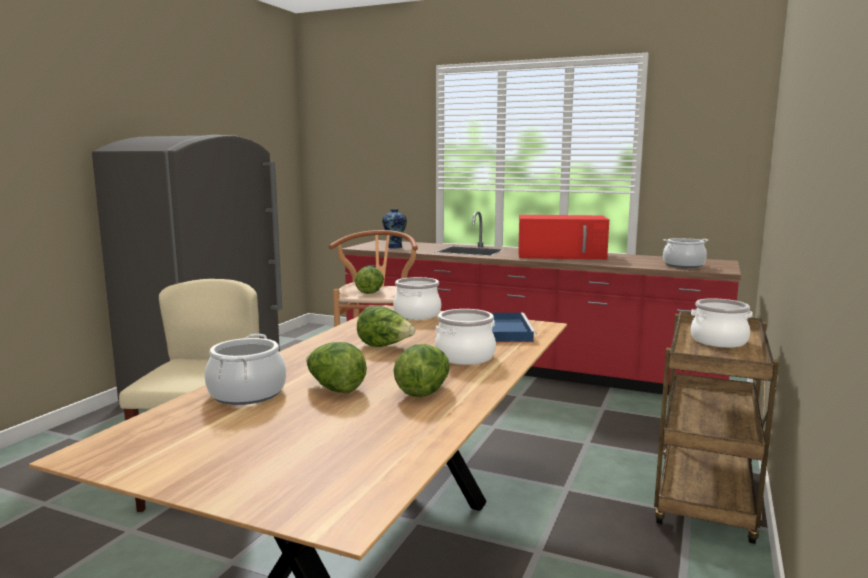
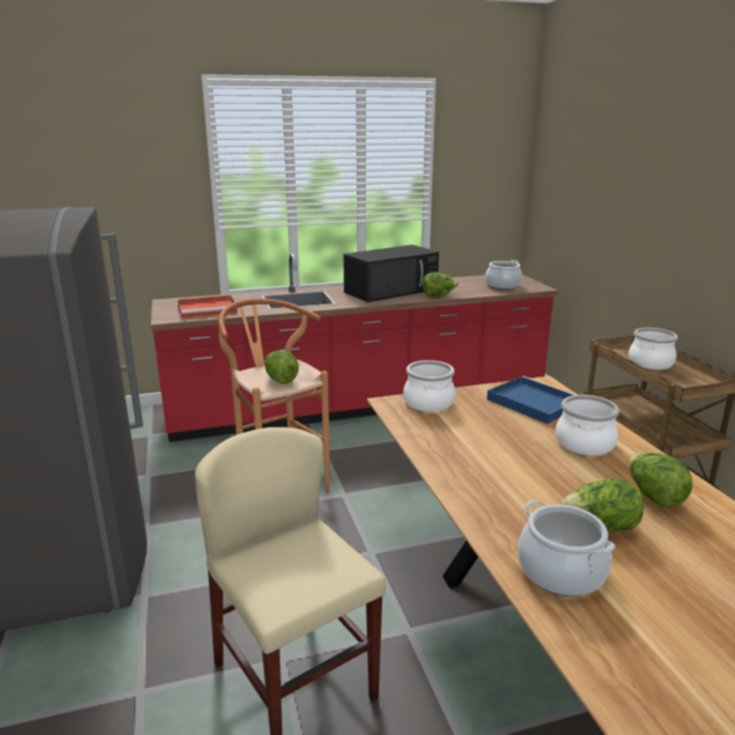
camera: 40 degrees left, 10 degrees up
lettuce [357,306,415,347] -> lettuce moved to [422,272,458,298]
vase [382,209,407,249] -> red tray [178,295,238,319]
red microwave [518,215,609,260] -> black microwave [343,245,439,302]

